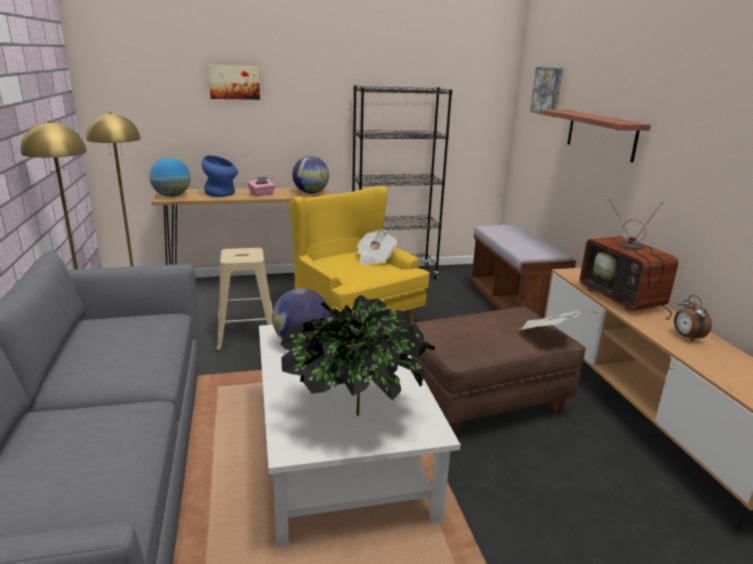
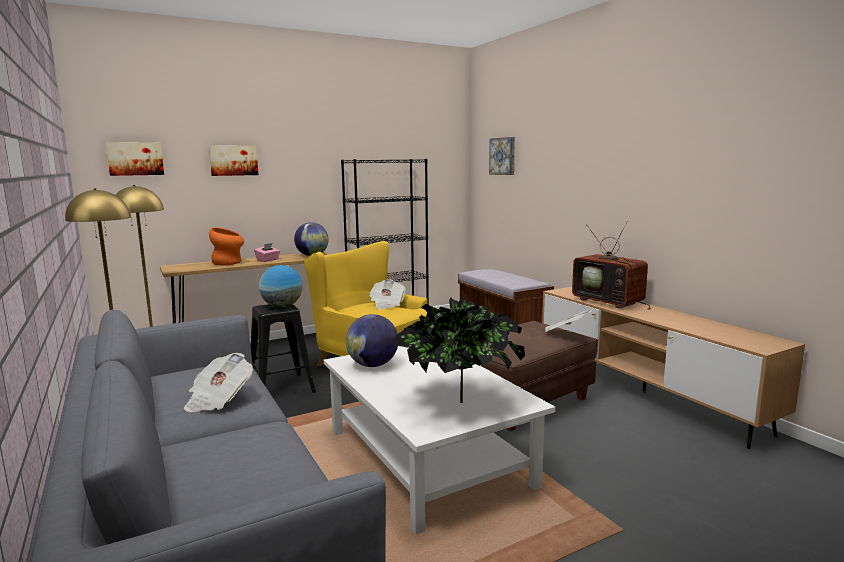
camera: 15 degrees left, 10 degrees down
globe [149,158,190,197] -> globe moved to [259,265,303,307]
blue vase [202,155,238,197] -> orange vase [209,227,244,265]
beige stool [217,248,273,351] -> black stool [251,304,316,393]
shelf [542,110,651,163] -> none
alarm clock [674,295,712,342] -> none
none -> picture [106,142,164,176]
none -> newspaper [184,353,253,412]

